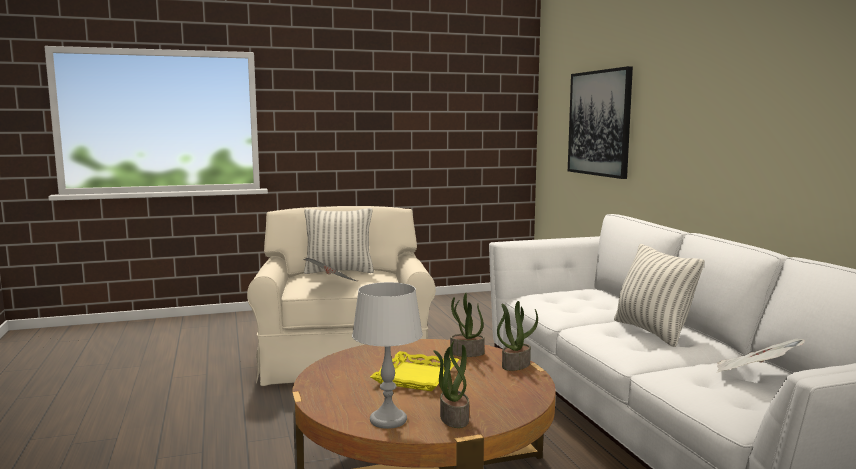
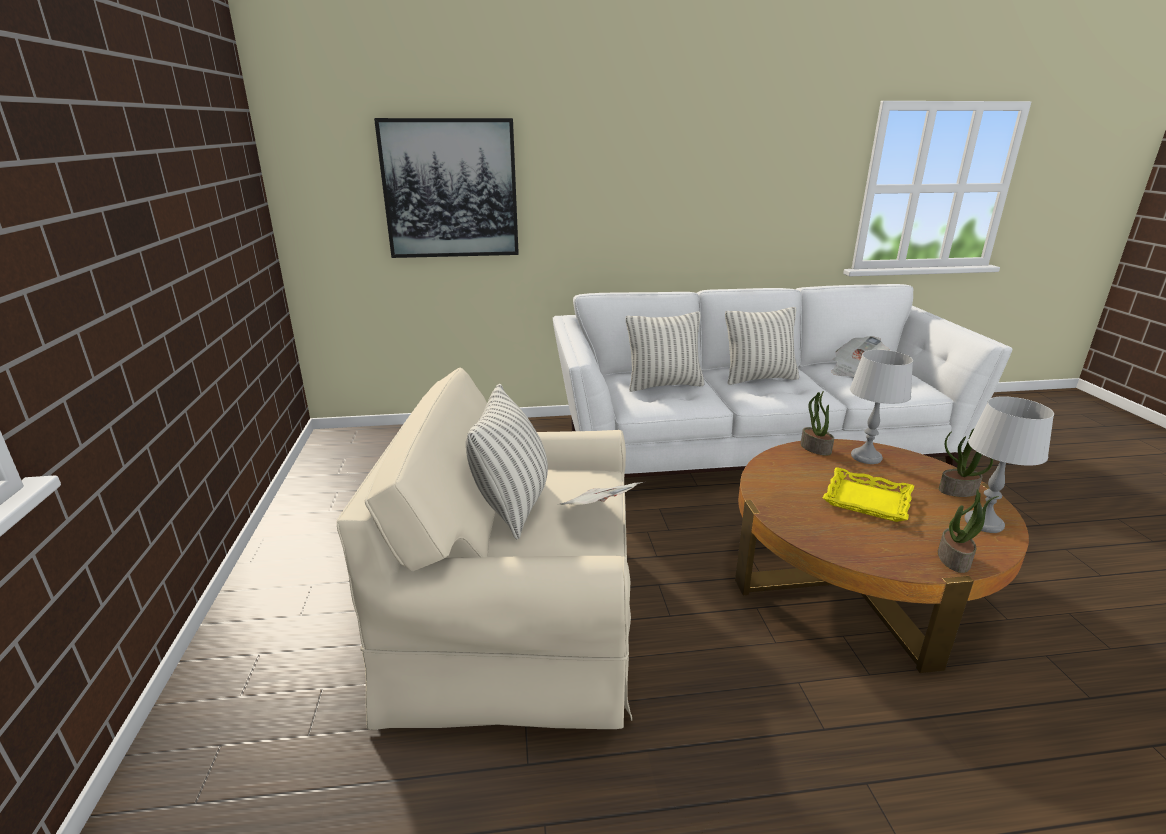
camera: 80 degrees left, 15 degrees up
potted plant [450,293,485,357] -> potted plant moved to [938,489,999,573]
none -> pillow [626,312,705,392]
none -> grey table lamp [850,350,913,464]

